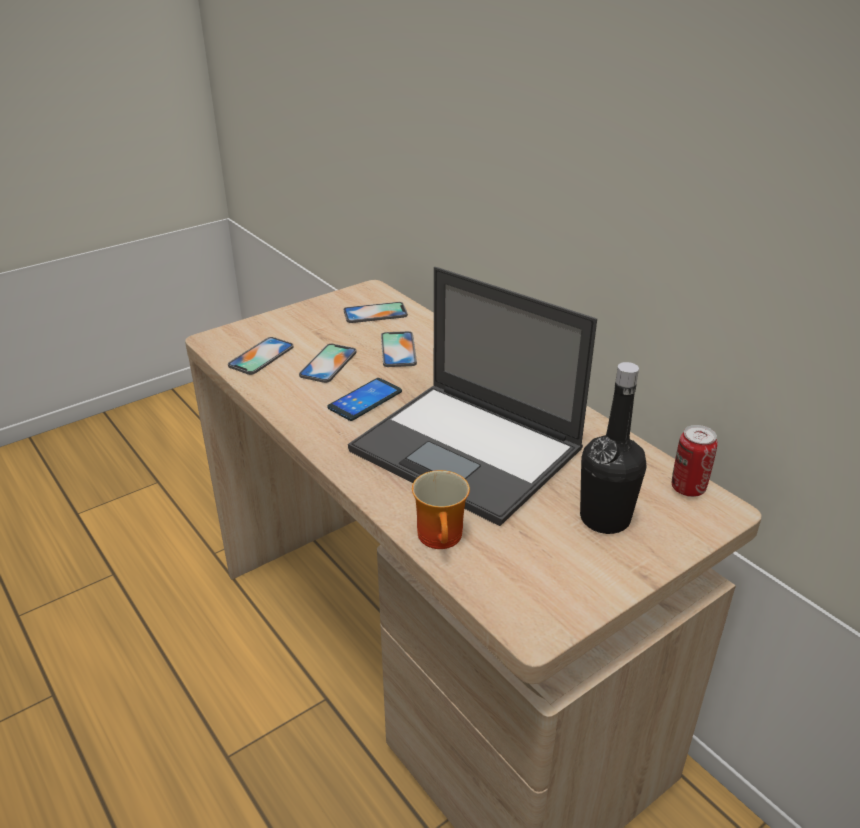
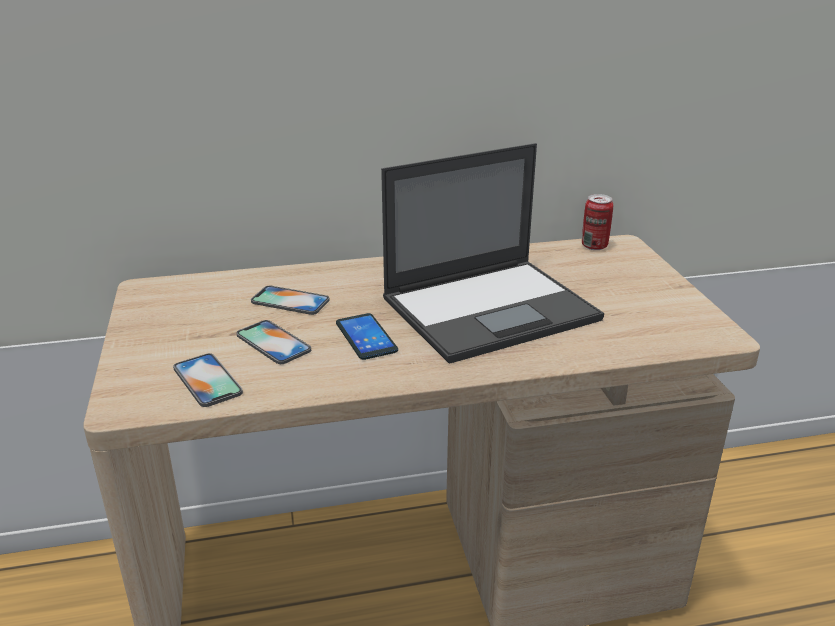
camera: 65 degrees left, 5 degrees down
phone [344,302,408,323] -> none
mug [412,470,470,549] -> none
black bottle [580,362,646,534] -> none

